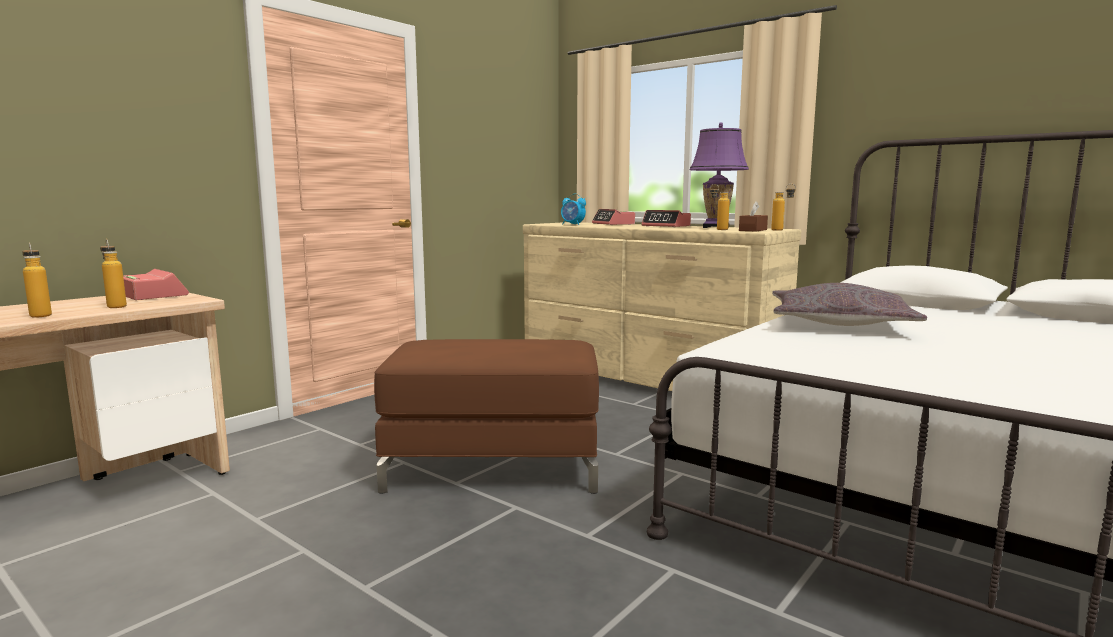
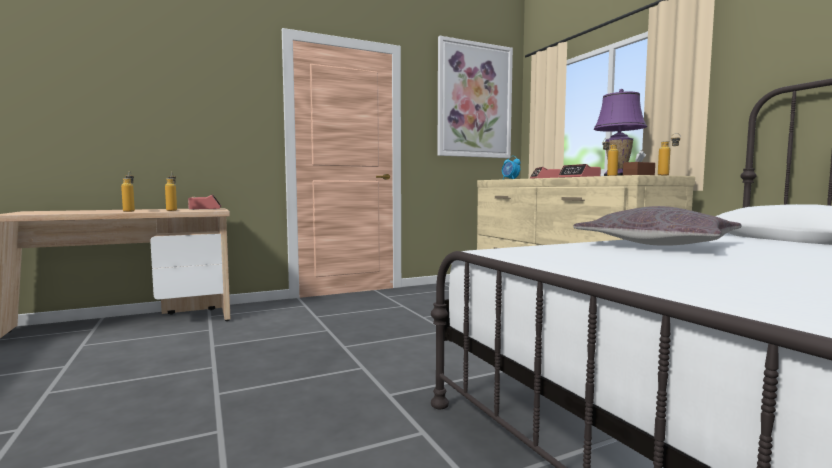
camera: 25 degrees right, 5 degrees down
brown ottoman [374,339,599,494] -> none
none -> picture [437,36,513,158]

